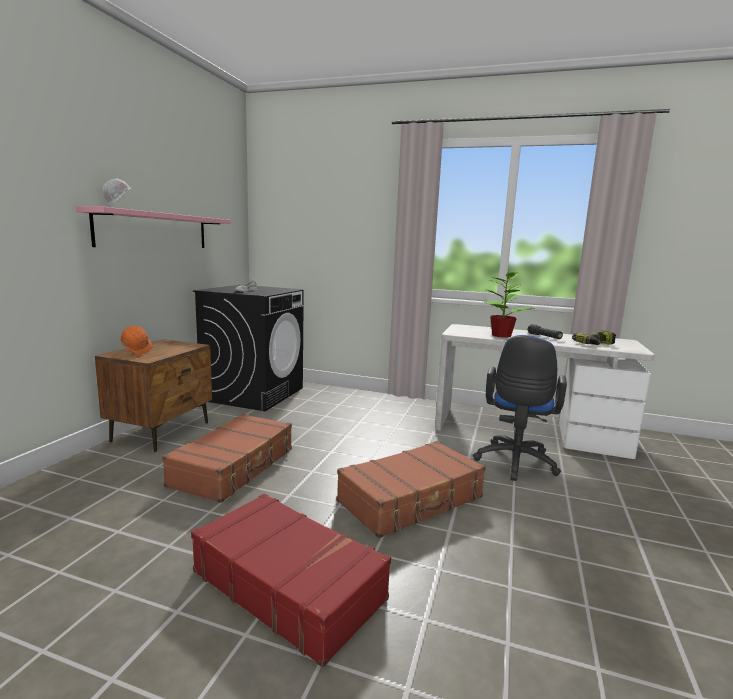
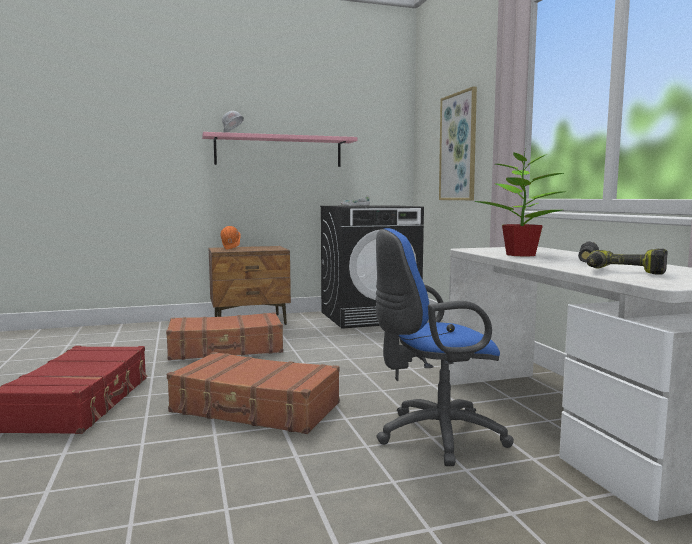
camera: 55 degrees right, 5 degrees down
none -> picture [439,86,477,200]

